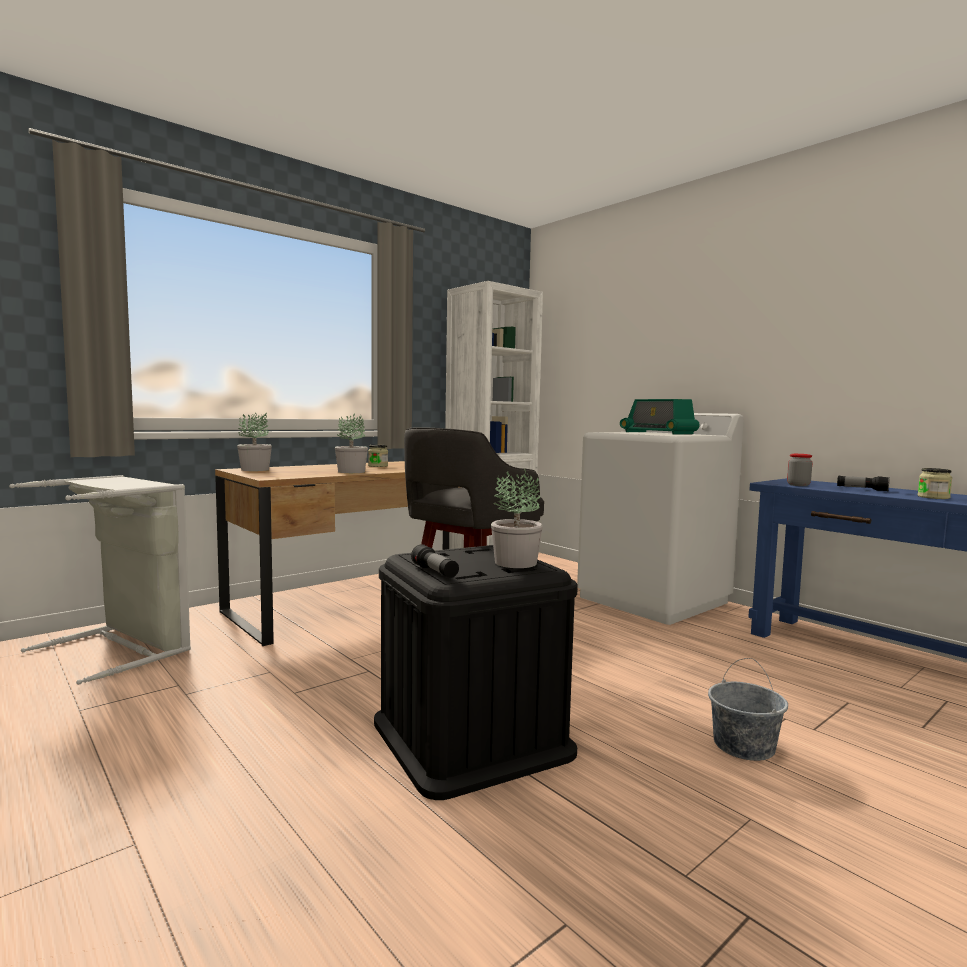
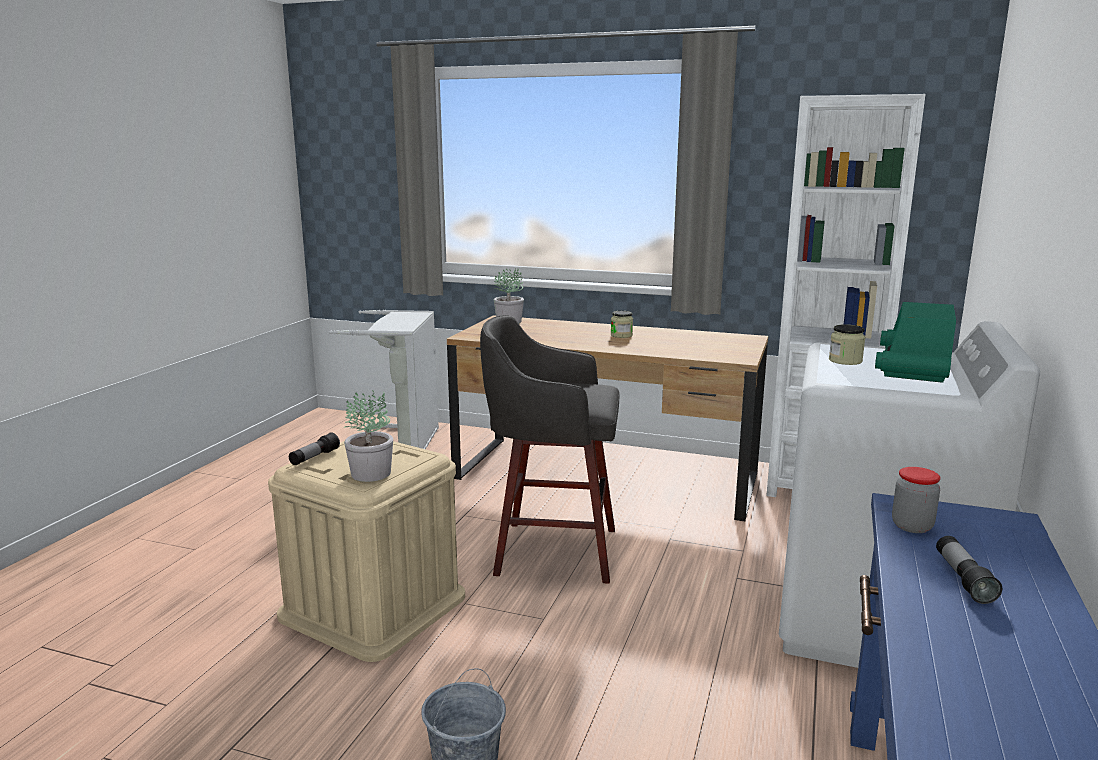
camera: 60 degrees right, 10 degrees up
potted plant [335,413,368,473] -> none
black storage box [374,545,578,800] -> beige storage box [268,441,465,662]
jar [917,468,953,499] -> jar moved to [829,324,865,365]

